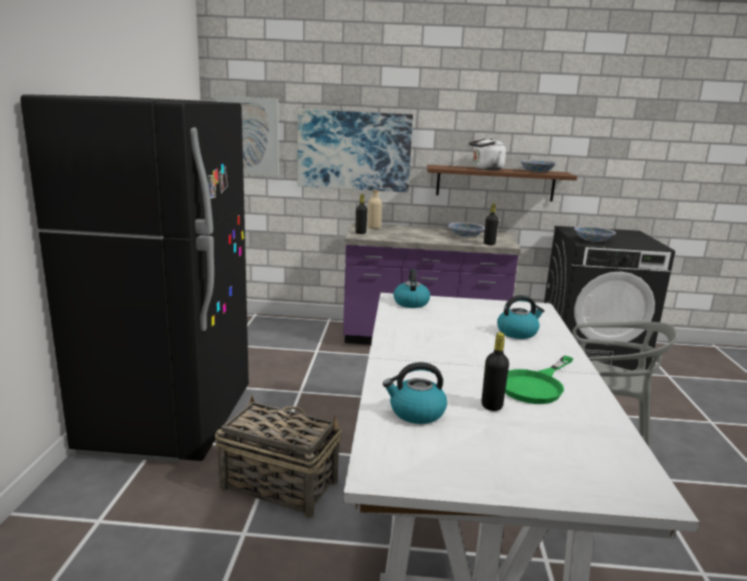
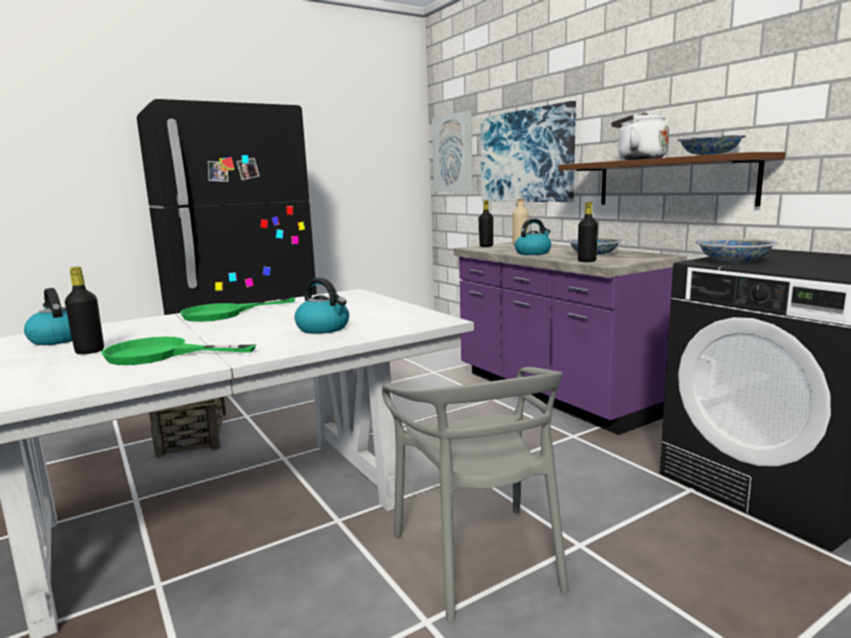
camera: 55 degrees right, 5 degrees down
kettle [393,269,430,308] -> kettle moved to [515,219,551,255]
none -> green frying pan [180,298,295,322]

